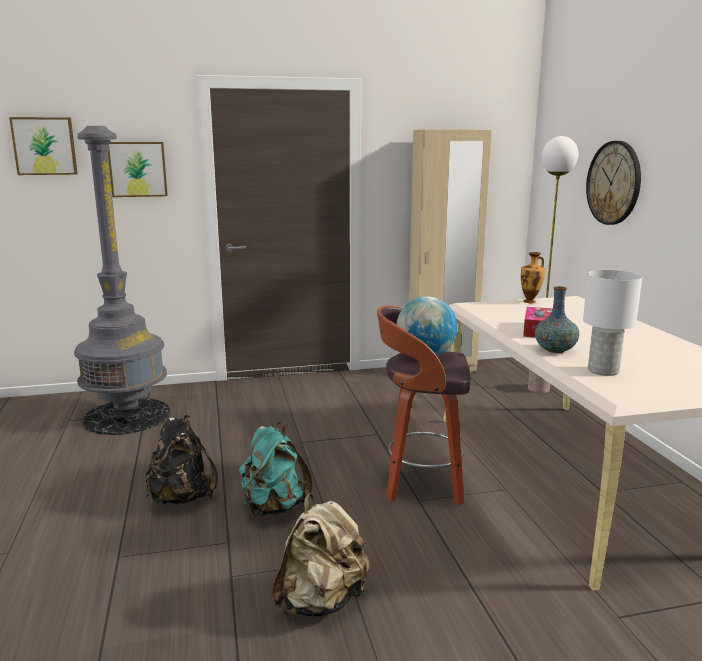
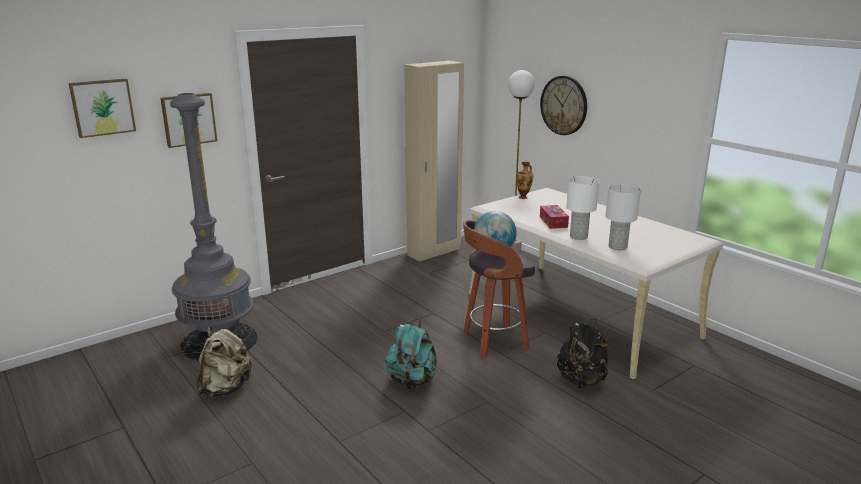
camera: 25 degrees left, 5 degrees up
black backpack [146,415,218,505] -> black backpack moved to [557,319,608,389]
beige backpack [272,493,370,617] -> beige backpack moved to [197,326,252,398]
vase [535,286,579,353] -> white table lamp [566,176,599,240]

